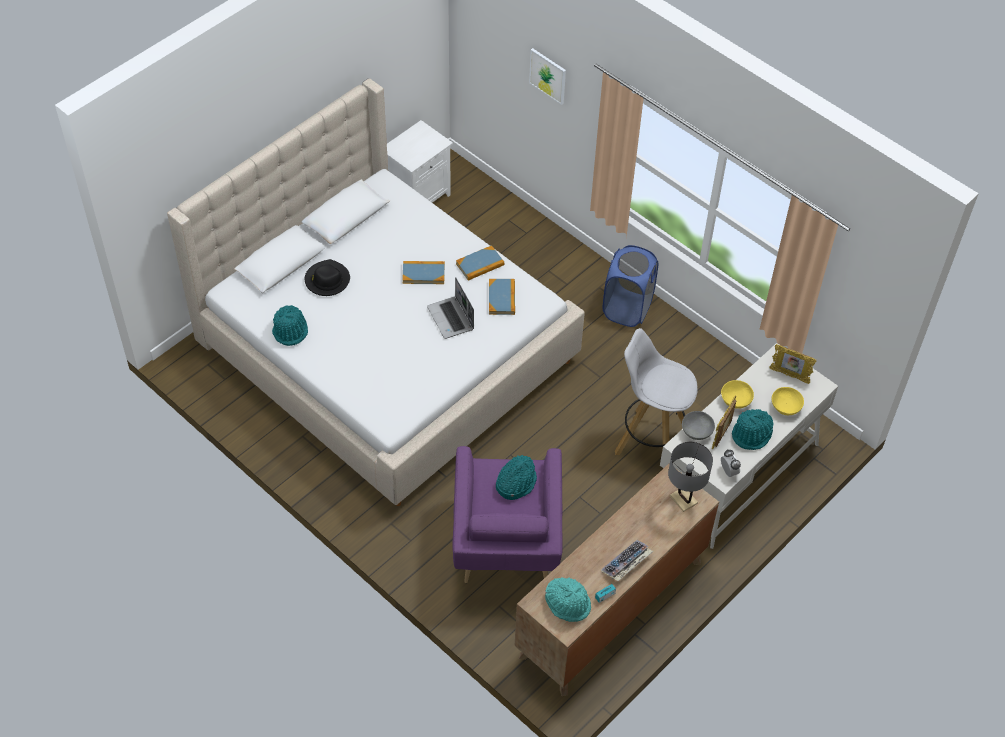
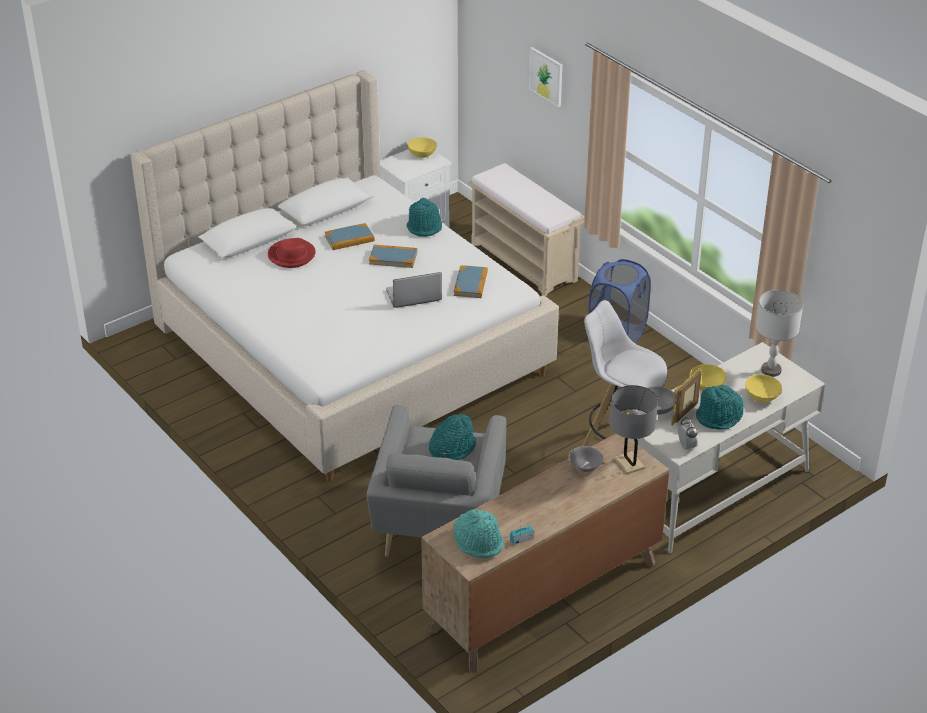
camera: 10 degrees right, 15 degrees down
turquoise hat [272,305,308,346] -> turquoise hat moved to [407,198,442,237]
black hat [305,259,350,296] -> red hat [268,238,316,268]
laptop [427,277,474,339] -> laptop turned 90 degrees clockwise [386,272,442,308]
purple armchair [453,446,563,583] -> grey armchair [366,405,506,557]
book [456,245,504,281] -> book moved to [325,223,374,250]
keyboard [601,540,653,581] -> none
picture frame [769,344,816,384] -> grey table lamp [755,290,803,377]
none -> yellow bowl [408,137,437,158]
none -> beige bench [468,163,585,296]
none -> grey bowl [568,446,604,472]

